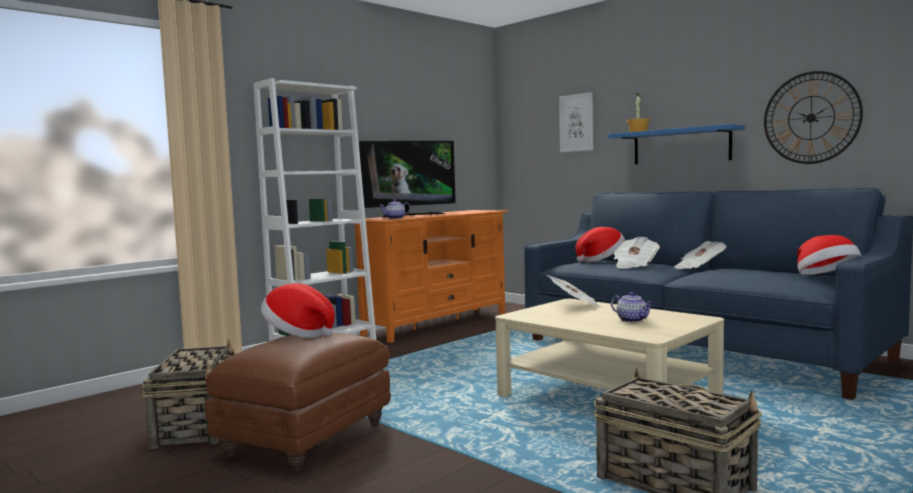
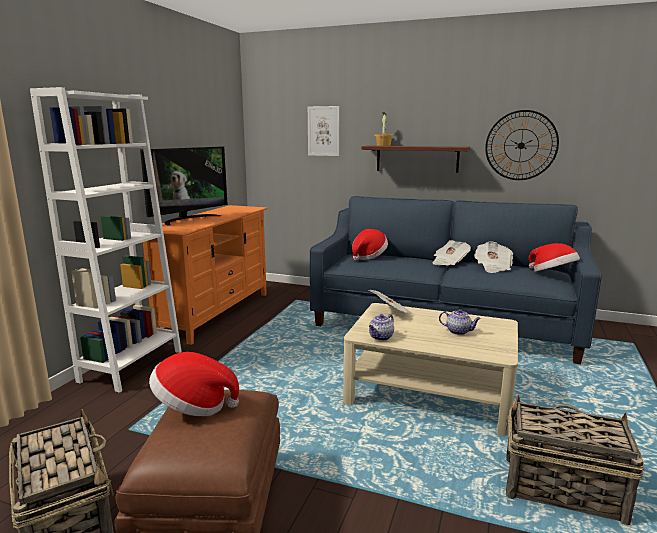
camera: 25 degrees left, 10 degrees up
teapot [380,199,411,219] -> teapot moved to [369,314,394,341]
blue shelf [608,124,745,164] -> brown shelf [362,145,470,173]
newspaper [613,237,660,269] -> newspaper moved to [474,241,513,273]

